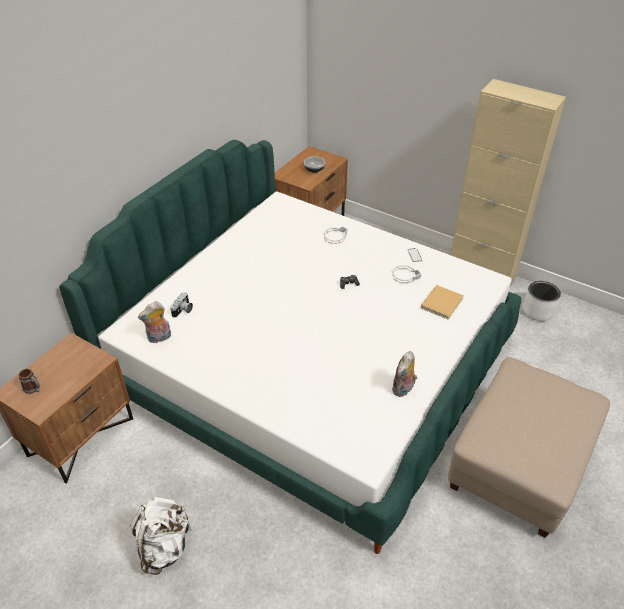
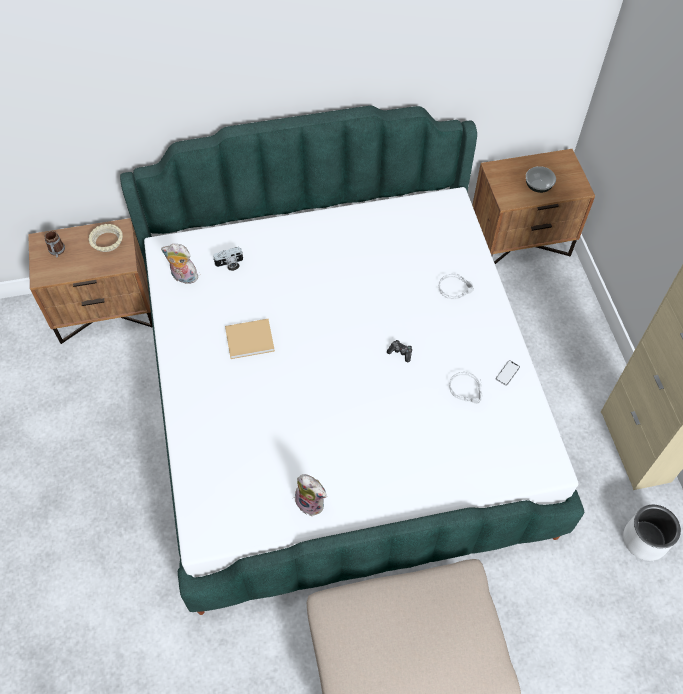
camera: 45 degrees right, 15 degrees up
white backpack [130,497,192,575] -> none
plush toy [392,351,417,397] -> plush toy turned 135 degrees counterclockwise [295,474,327,517]
beige book [421,285,464,320] -> beige book moved to [225,319,275,359]
none -> beige bowl [88,224,123,252]

